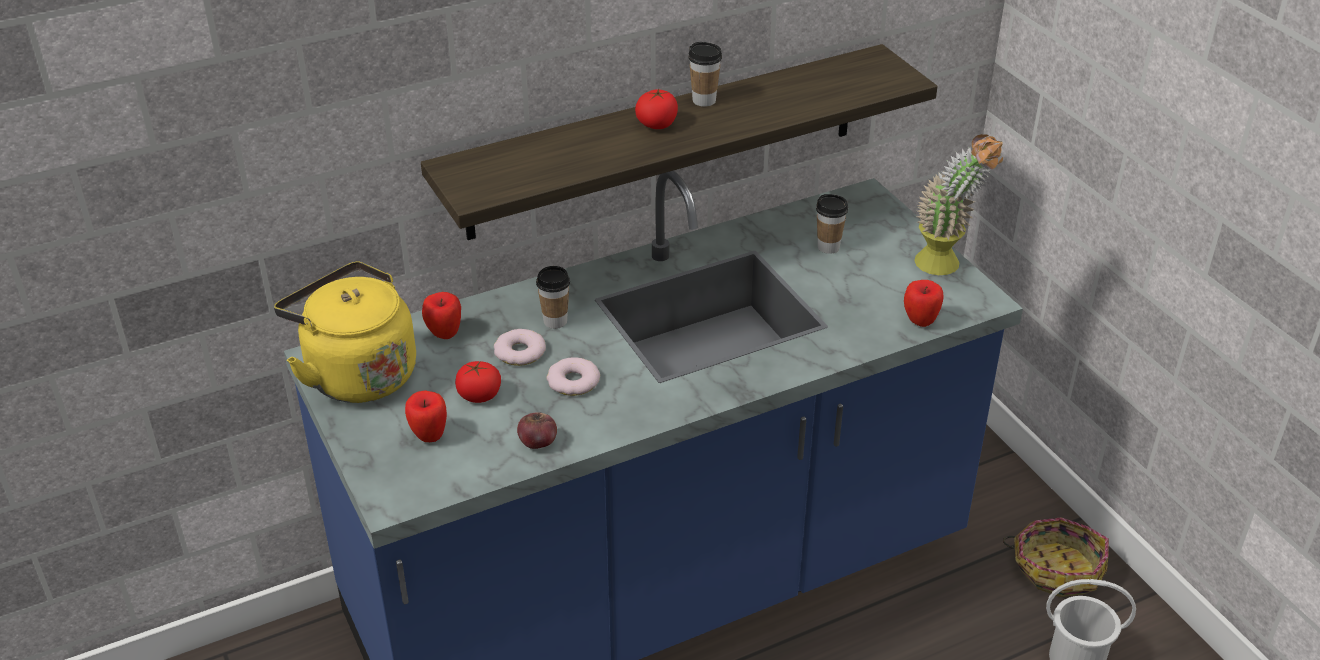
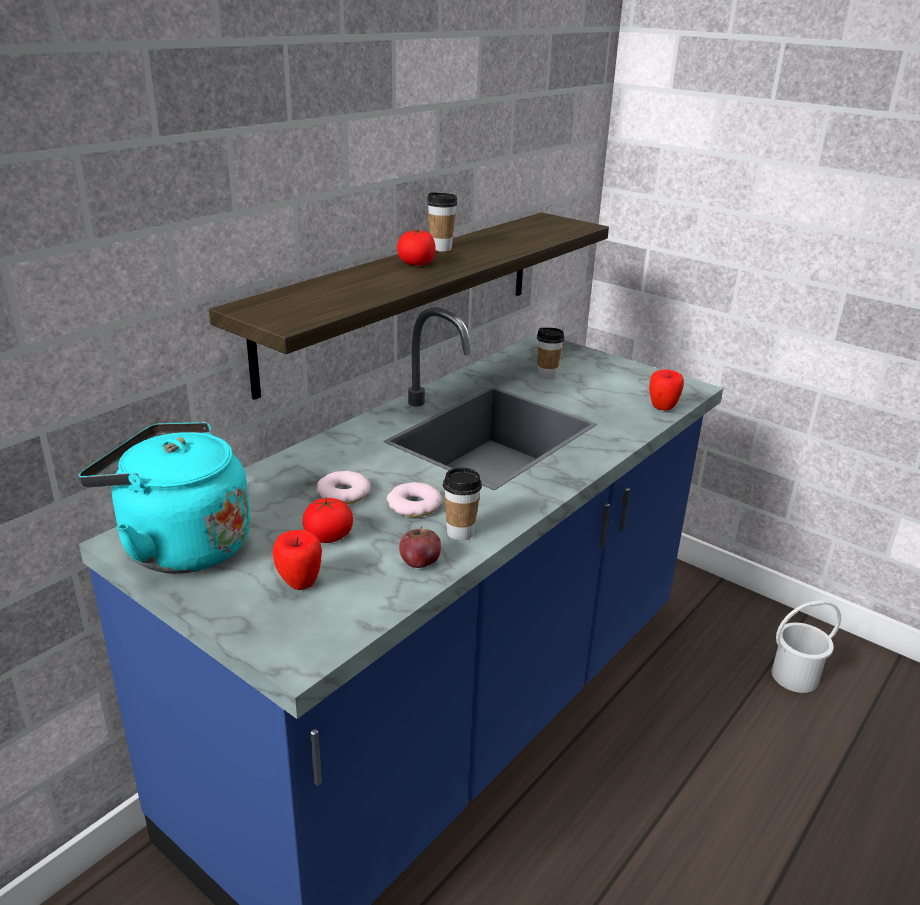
camera: 25 degrees left, 10 degrees down
yellow kettle [274,261,416,403] -> turquoise kettle [78,422,250,573]
apple [422,292,461,339] -> none
cup [536,266,570,329] -> cup moved to [443,468,482,541]
potted plant [914,134,1003,275] -> none
basket [1003,517,1109,597] -> none

